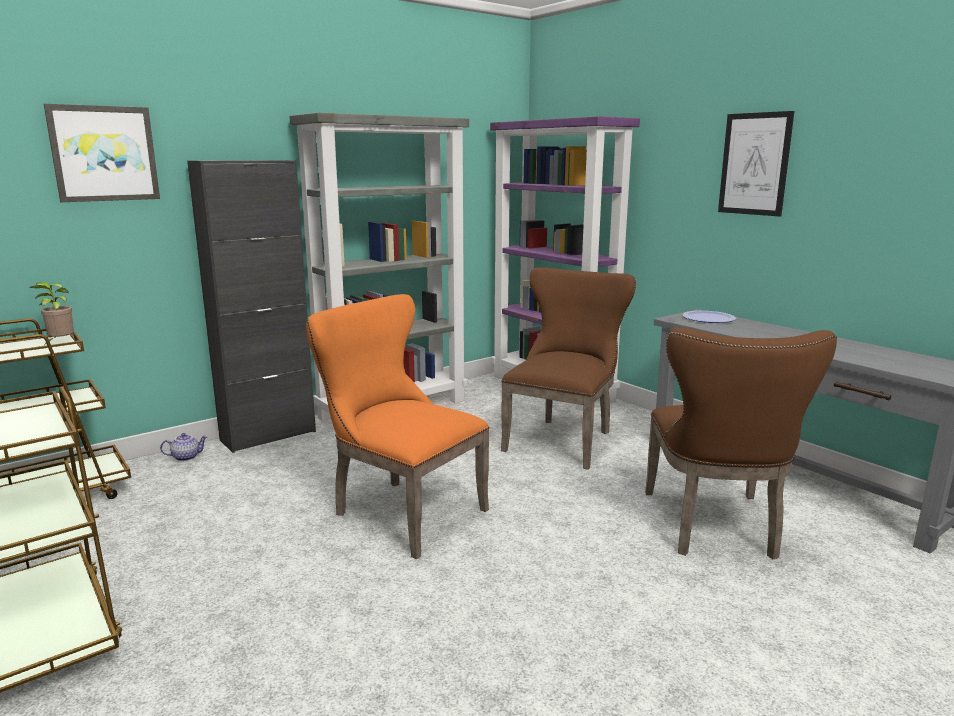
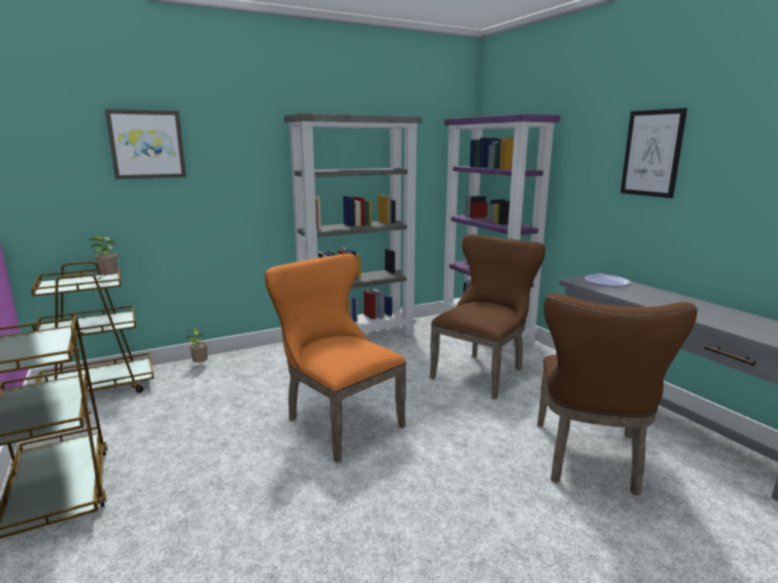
camera: 10 degrees right, 0 degrees up
teapot [160,433,208,461] -> potted plant [185,327,208,364]
black cabinet [187,160,316,453] -> none

